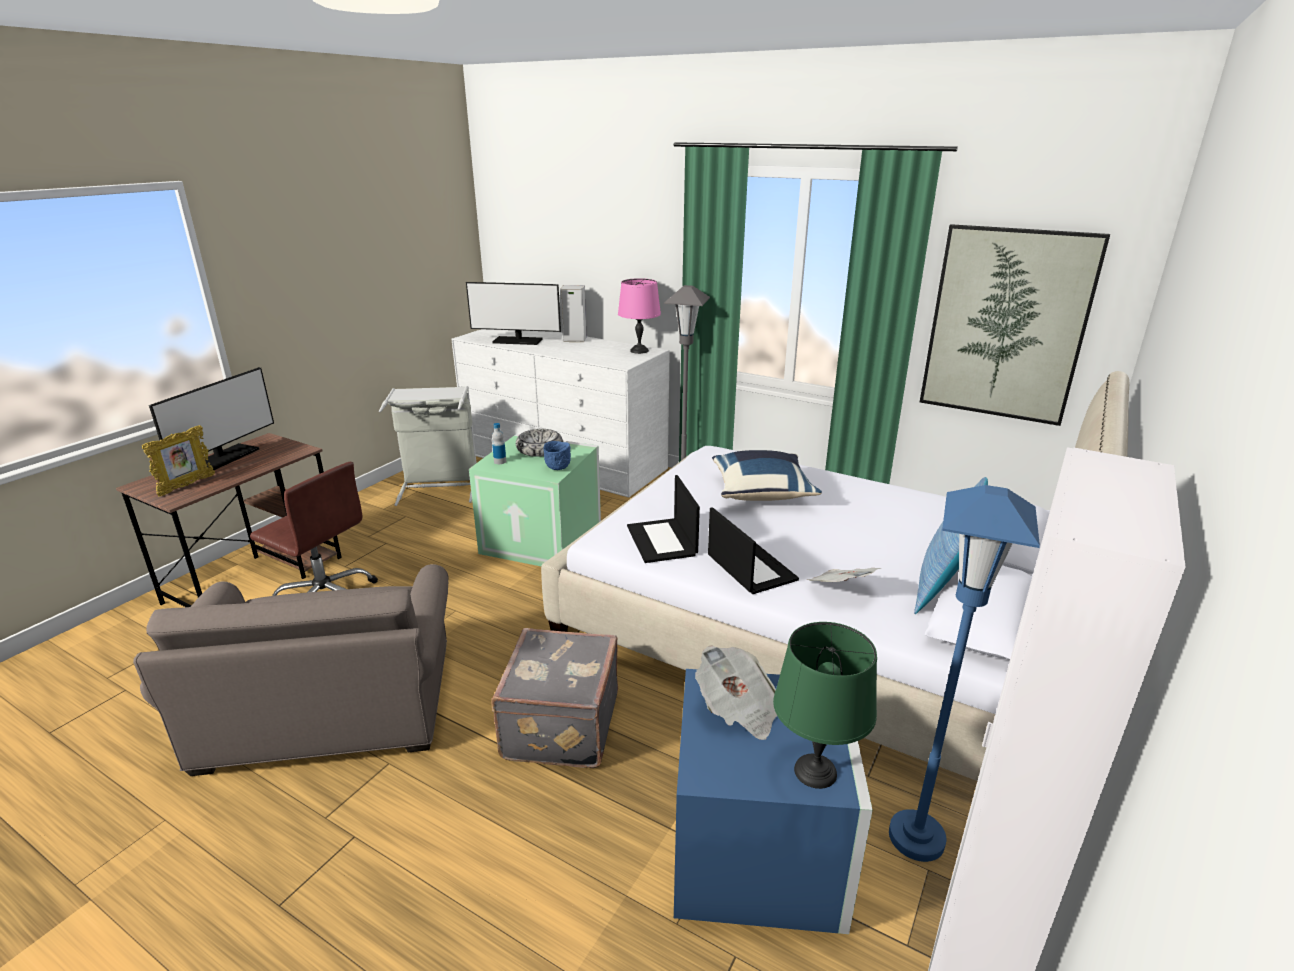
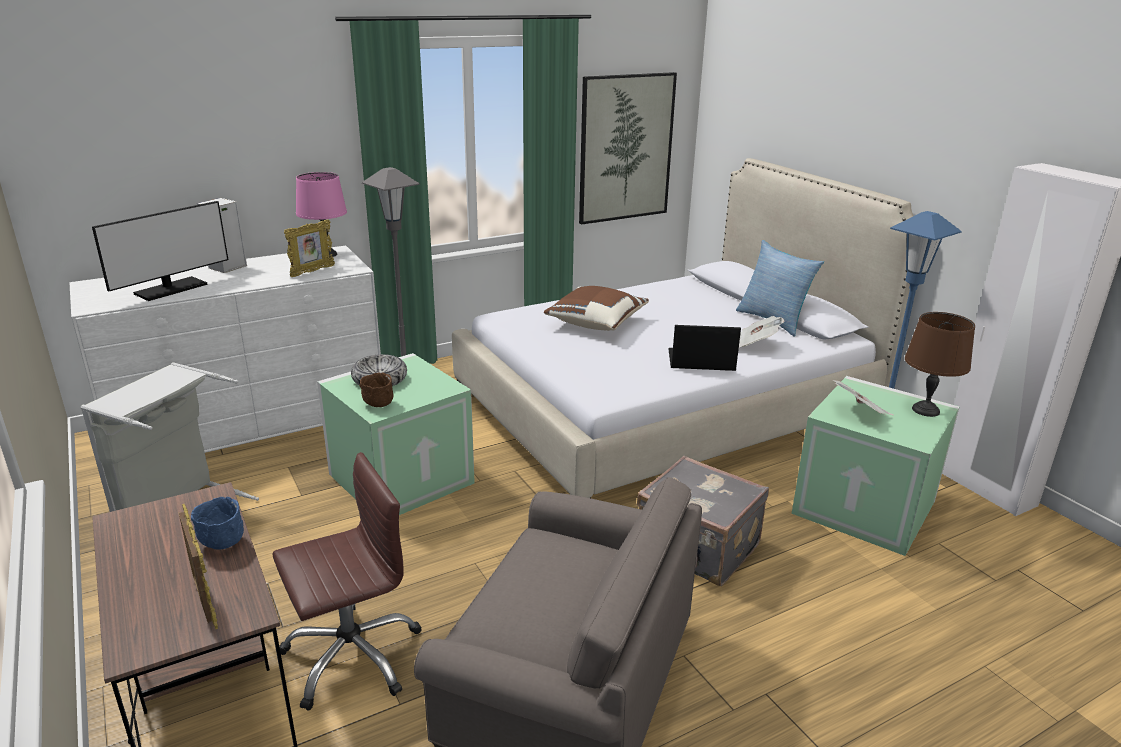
camera: 60 degrees left, 0 degrees up
monitor [149,367,274,470] -> none
bottle [492,423,506,464] -> brown bowl [359,372,393,407]
blue bowl [543,441,571,470] -> blue bowl moved to [191,497,244,550]
laptop [627,475,700,563] -> none
blue storage box [674,669,873,934] -> green storage box [791,376,959,556]
blue pillow [712,450,822,501] -> brown pillow [544,286,649,331]
green table lamp [773,622,877,789] -> brown table lamp [905,312,975,417]
none -> picture frame [284,219,335,277]

